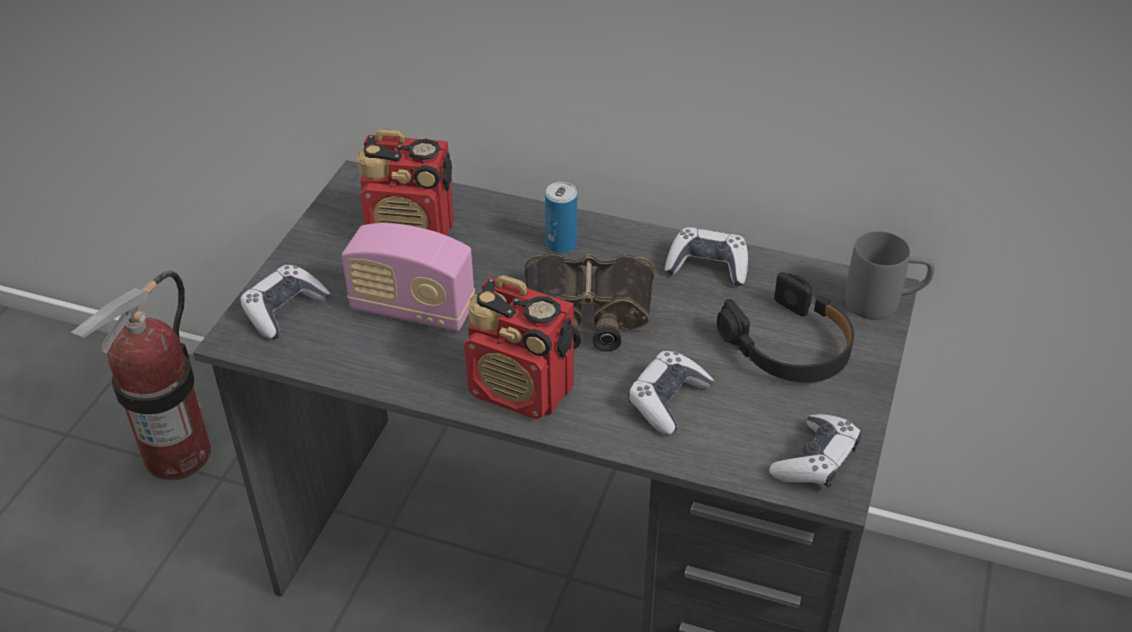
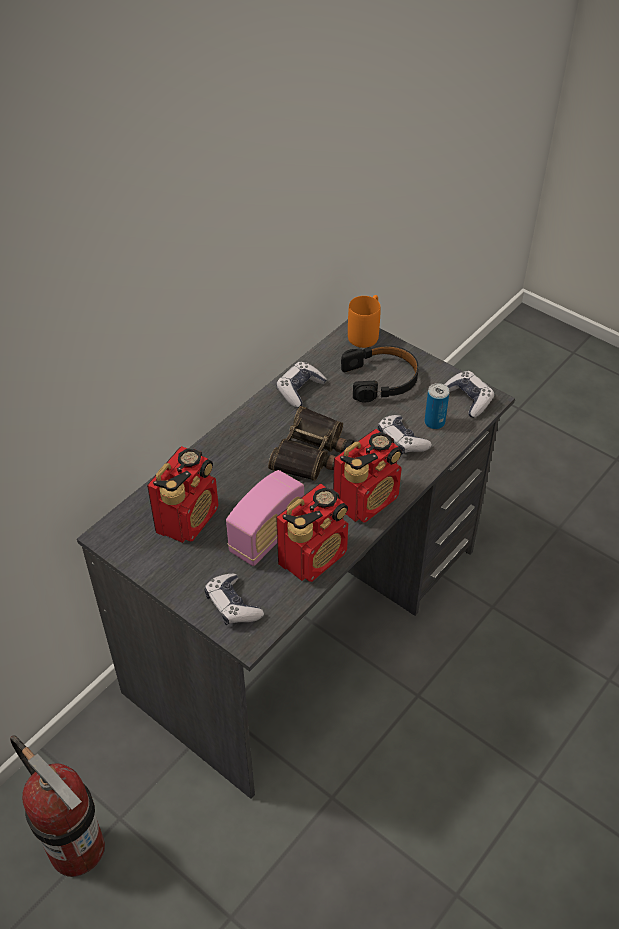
camera: 70 degrees left, 5 degrees up
can [545,182,577,254] -> can moved to [424,383,449,429]
grey mug [845,231,935,320] -> orange mug [348,295,381,348]
none -> radio [276,484,348,582]

